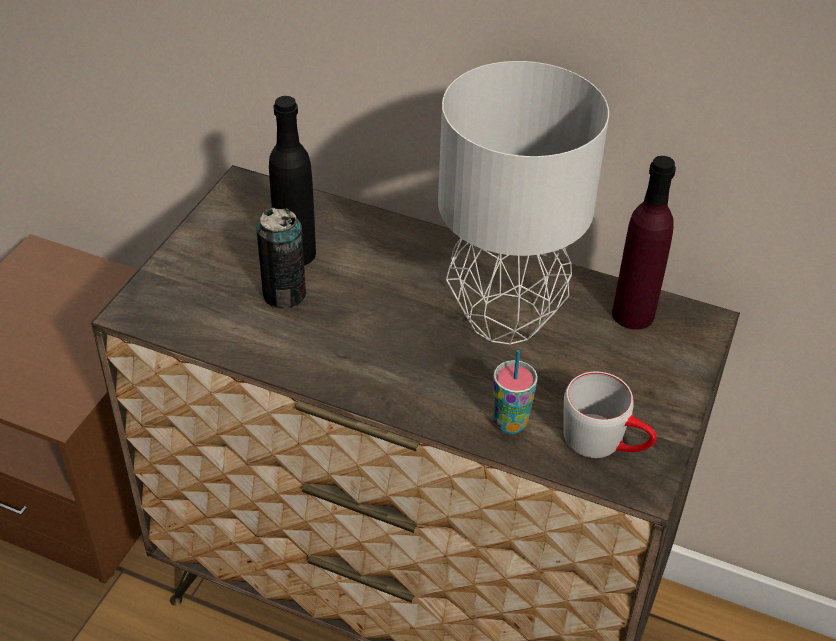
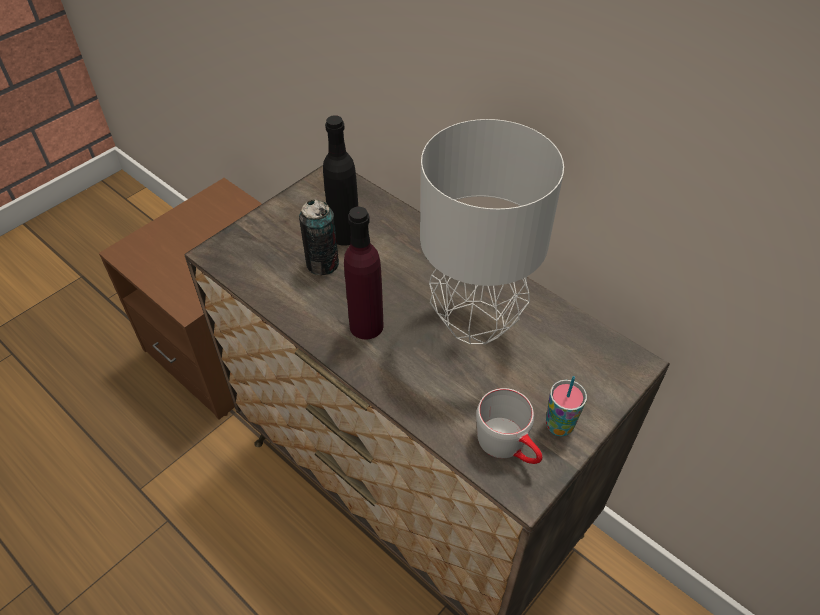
camera: 20 degrees right, 5 degrees up
cup [493,350,538,434] -> cup moved to [546,376,587,436]
purple bottle [612,156,676,329] -> purple bottle moved to [344,207,383,340]

